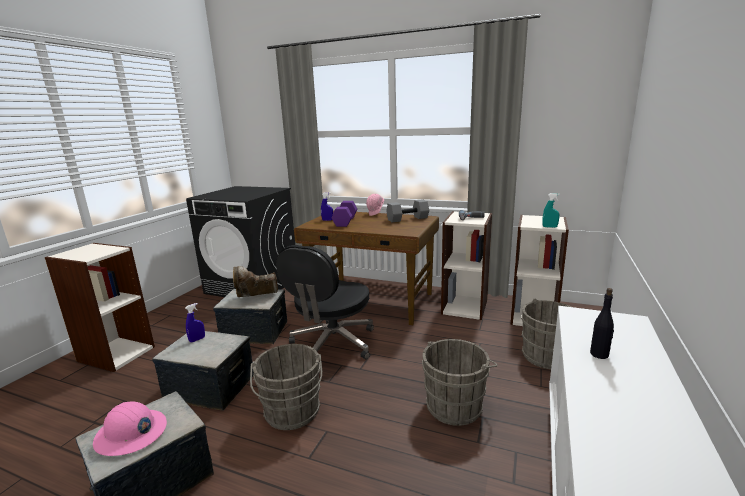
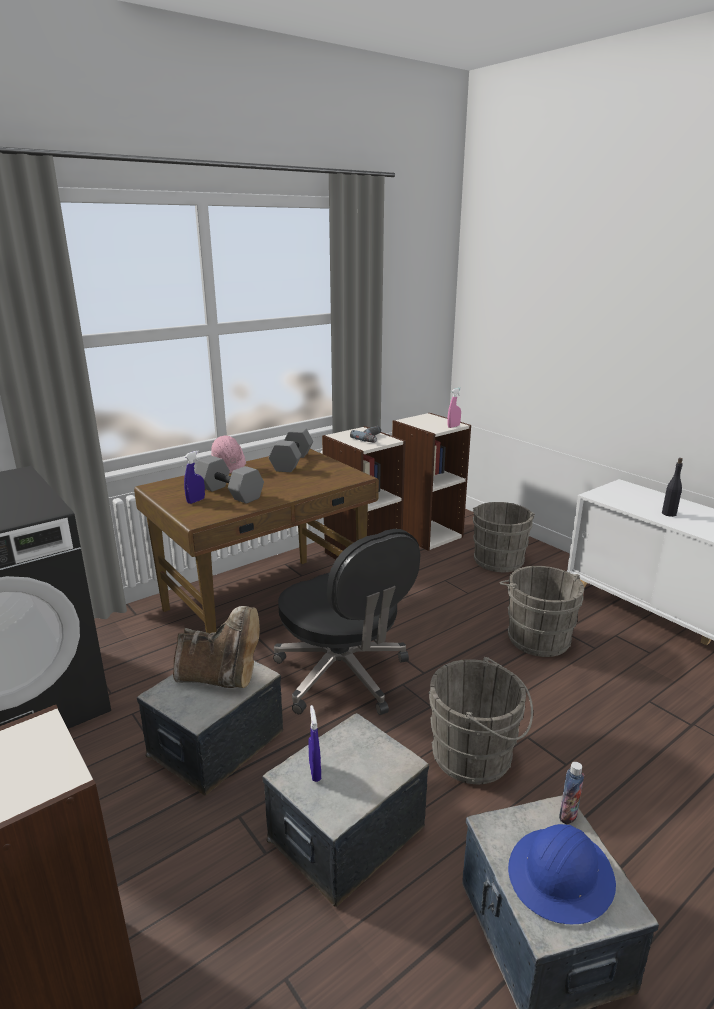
camera: 60 degrees left, 5 degrees up
pink hard hat [93,401,167,456] -> blue hard hat [508,824,616,925]
brown boot [233,266,278,297] -> brown boot turned 90 degrees counterclockwise [173,606,260,688]
purple dumbbell [331,201,357,227] -> grey dumbbell [195,456,264,504]
turquoise spray bottle [542,193,560,228] -> pink spray bottle [448,388,461,428]
none -> bottle [559,762,584,825]

